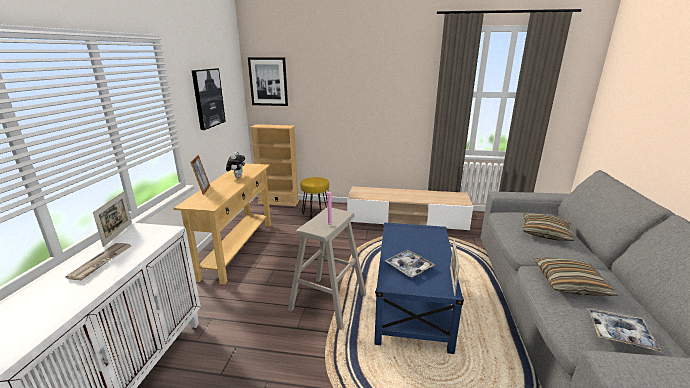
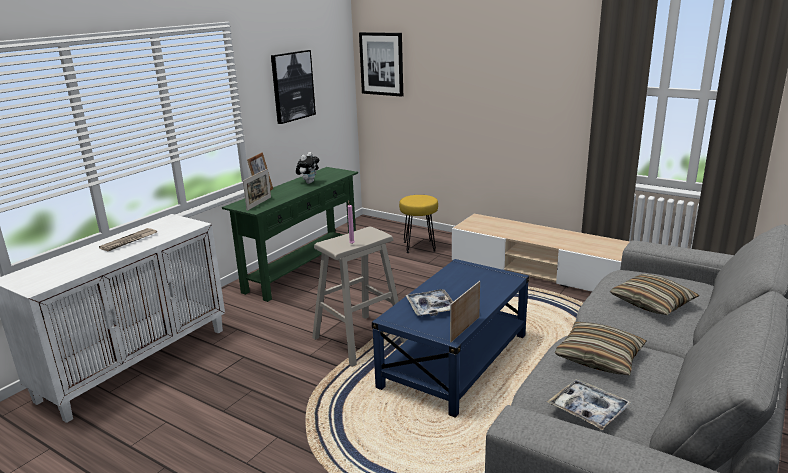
camera: 25 degrees right, 0 degrees up
picture frame [93,192,132,247] -> picture frame moved to [243,169,271,211]
beige console table [173,163,271,285] -> green console table [222,167,358,302]
beige bookcase [250,124,299,206] -> none

